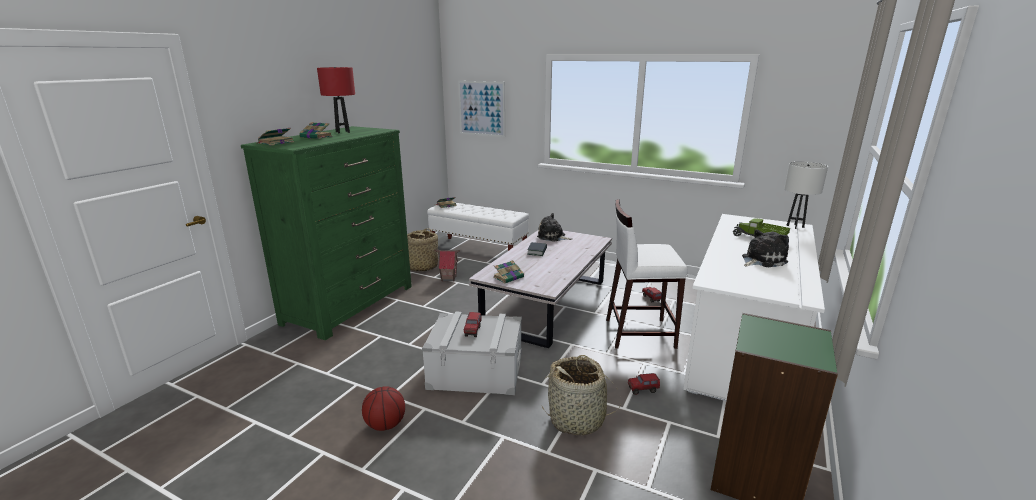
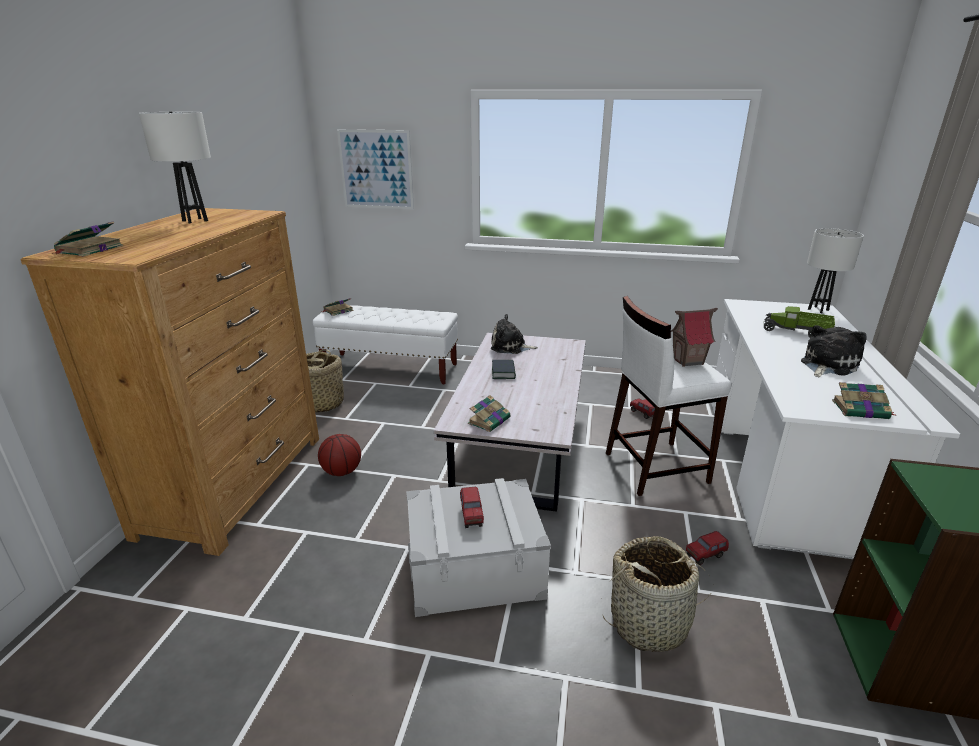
camera: 15 degrees left, 5 degrees up
green dresser [241,126,412,340] -> brown dresser [20,208,319,556]
book [299,122,332,139] -> book moved to [832,382,895,419]
red table lamp [317,67,355,134] -> white table lamp [139,112,211,224]
basketball [362,386,405,431] -> basketball moved to [318,434,361,476]
toy house [435,249,460,282] -> toy house moved to [671,308,718,367]

